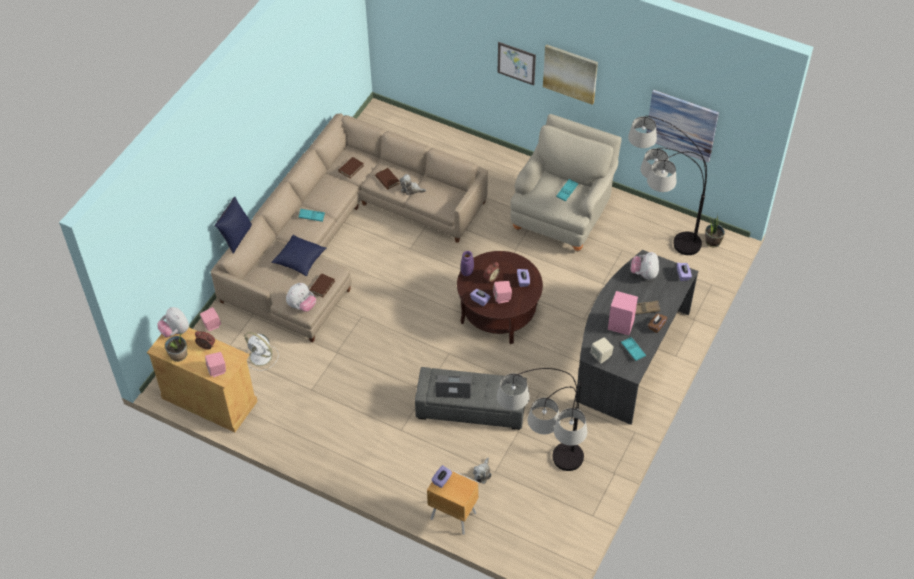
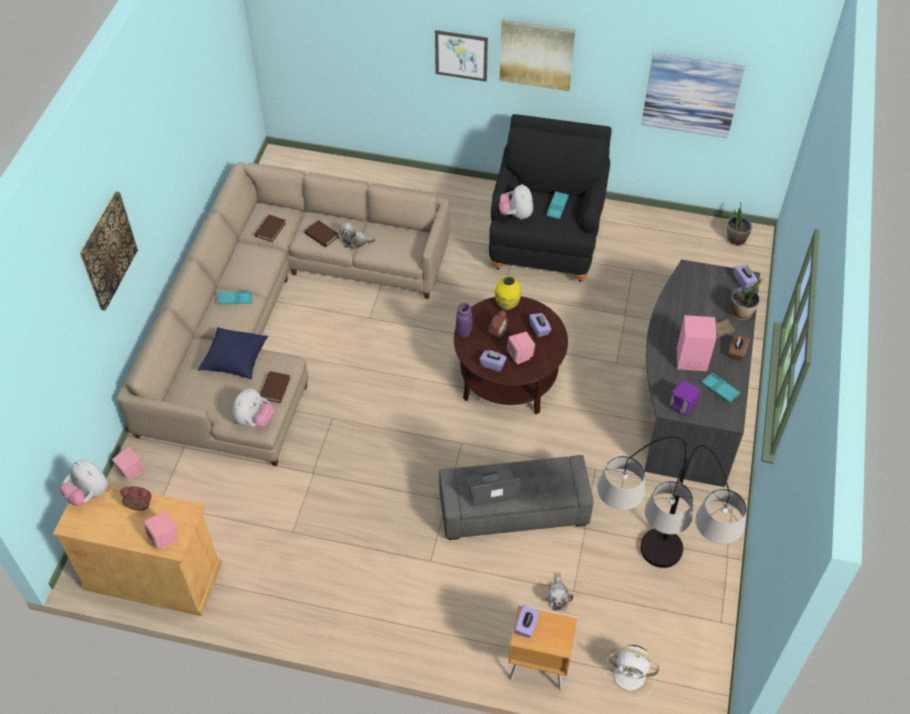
camera: 15 degrees left, 0 degrees up
potted plant [165,333,187,362] -> potted plant moved to [730,278,764,320]
blue pillow [215,197,252,254] -> none
white fan [245,332,279,371] -> white fan moved to [605,645,659,699]
beige armchair [510,114,622,252] -> black armchair [489,114,612,282]
beige speaker [590,337,614,363] -> purple speaker [669,380,701,416]
floor lamp [628,116,707,255] -> none
plush toy [631,252,659,279] -> plush toy moved to [499,184,533,219]
none -> picture [80,191,138,311]
none -> yellow vase [495,275,521,310]

